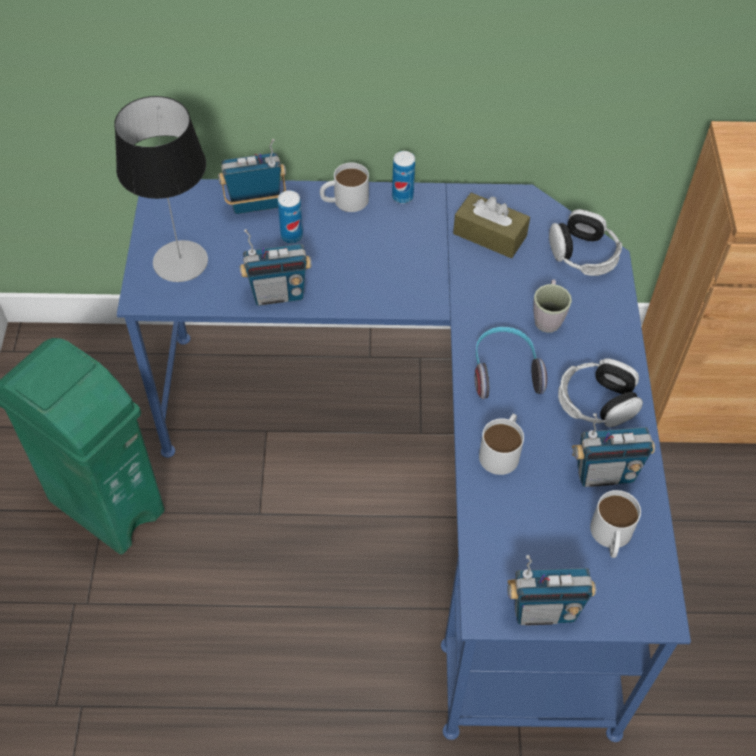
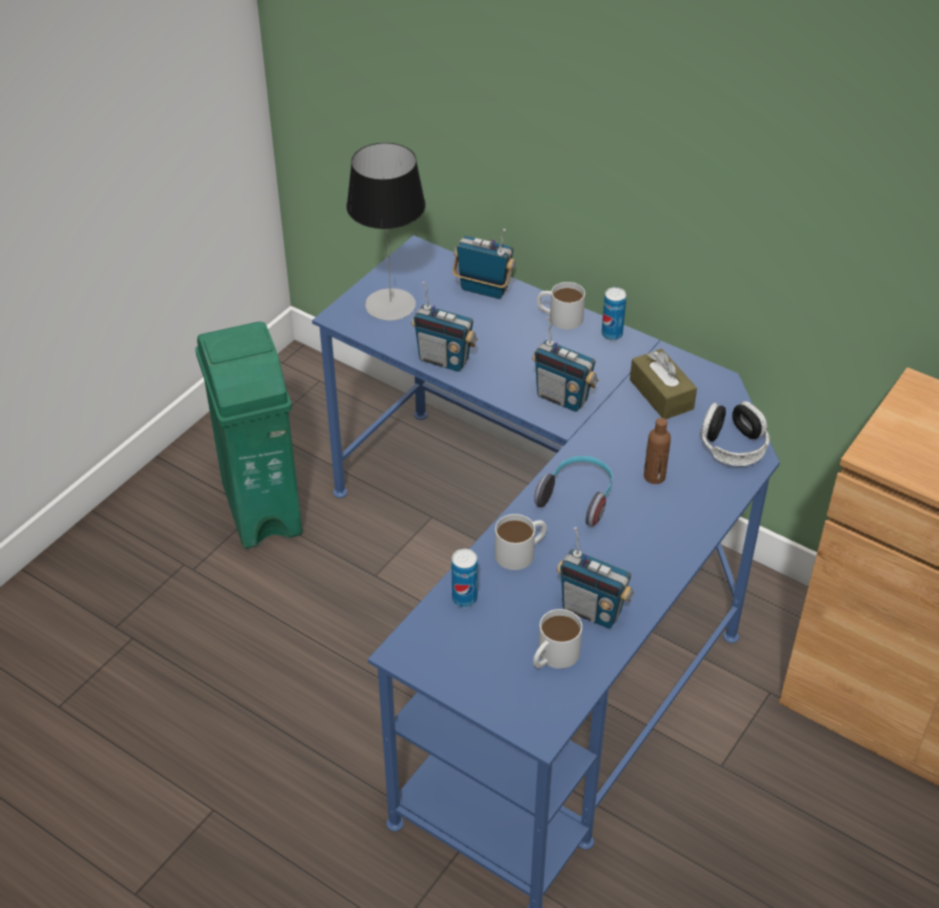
camera: 35 degrees right, 10 degrees down
can [278,190,303,244] -> can moved to [452,549,478,608]
radio [508,555,596,626] -> radio moved to [532,317,599,412]
grey mug [534,280,572,333] -> brown bottle [644,418,671,484]
headphones [558,358,643,427] -> none

